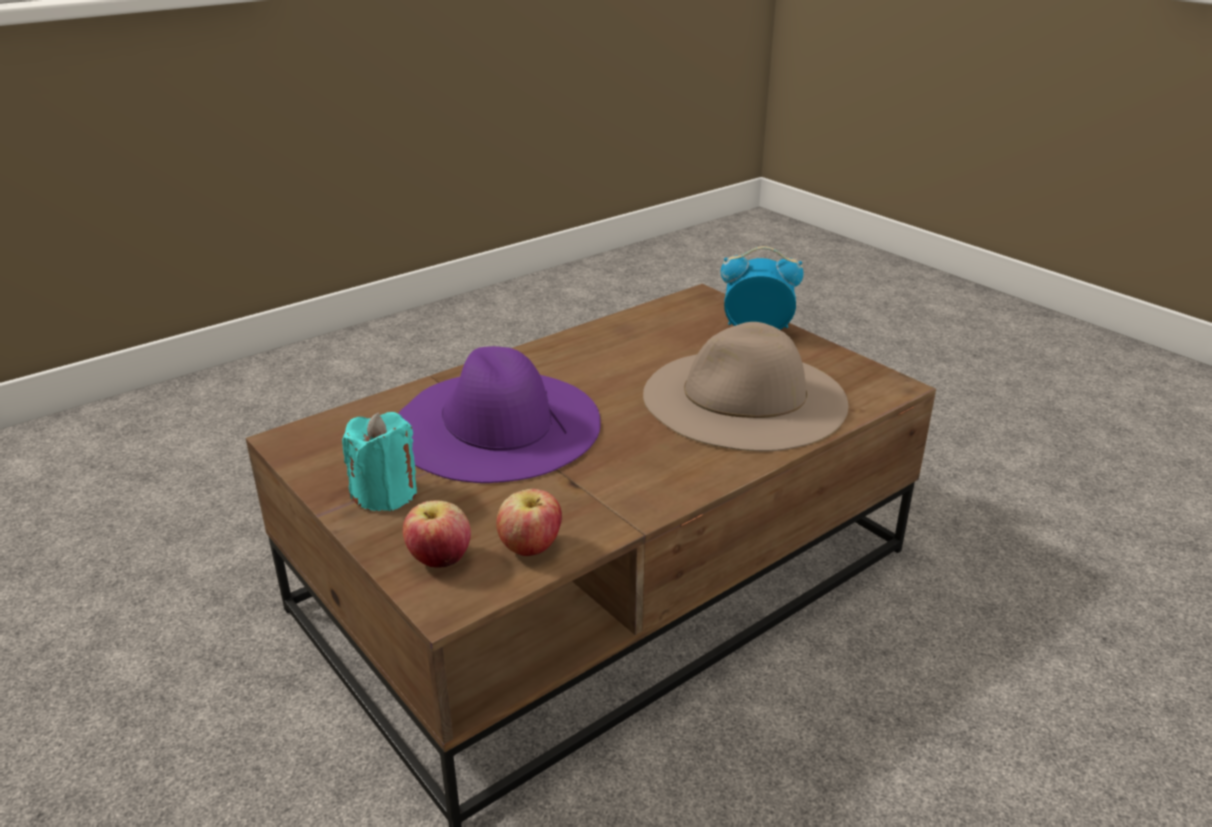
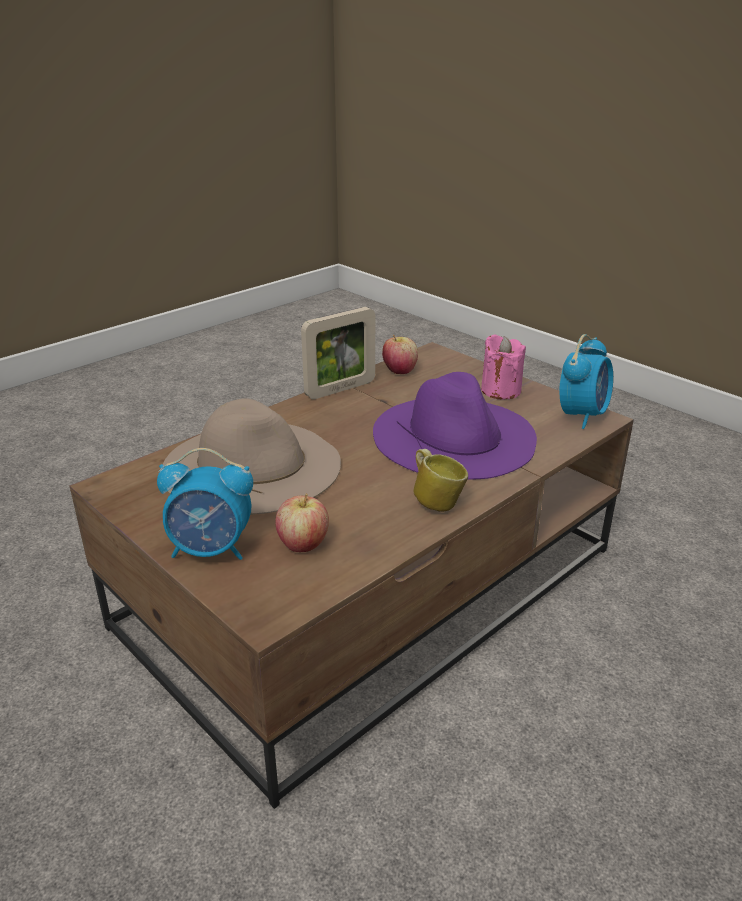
camera: 175 degrees right, 0 degrees up
turquoise candle [342,412,417,511] -> pink candle [481,334,526,399]
apple [403,500,471,567] -> apple moved to [276,494,329,552]
none -> picture frame [301,307,375,399]
none -> mug [413,449,468,512]
none -> alarm clock [559,334,613,429]

